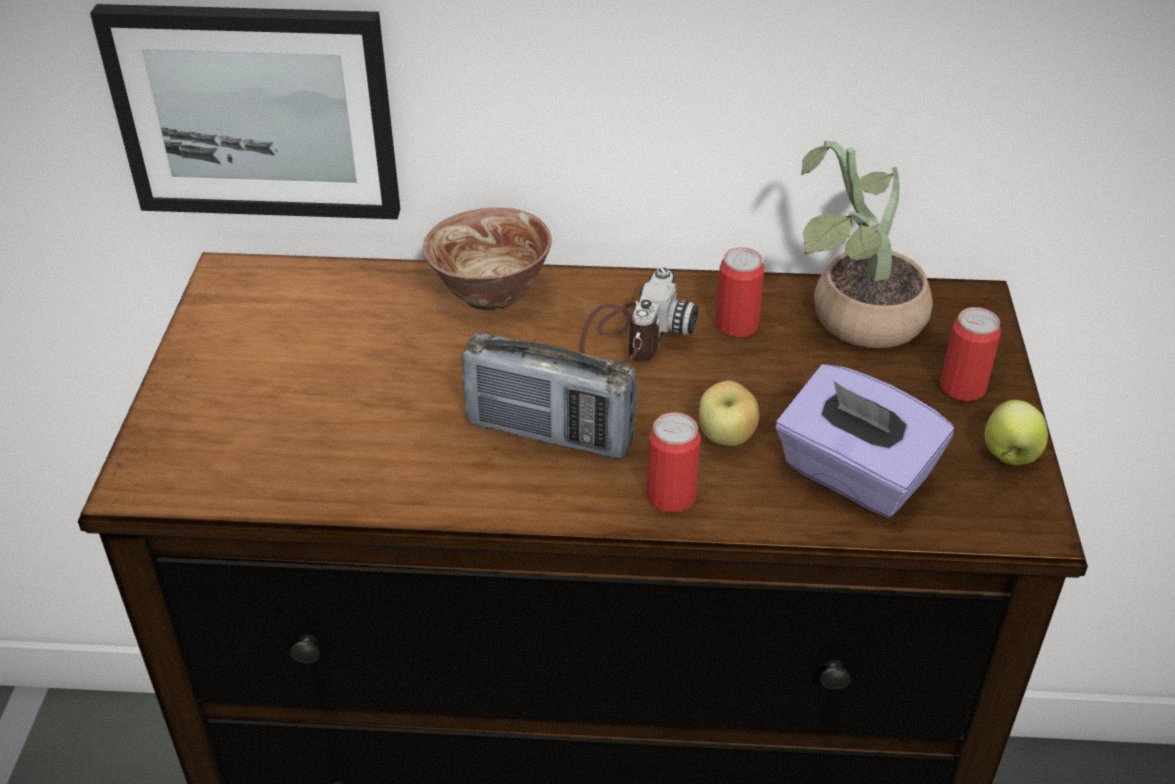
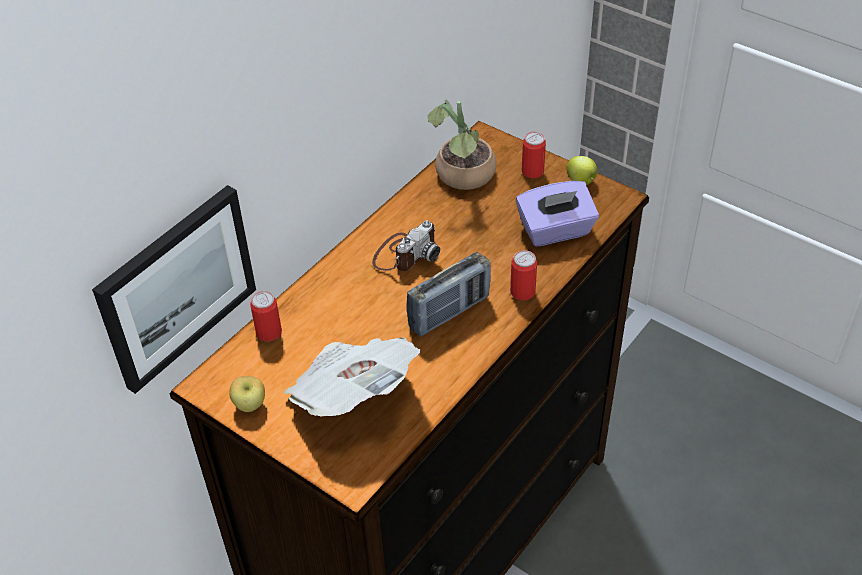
camera: 55 degrees left, 5 degrees up
bowl [423,207,552,310] -> none
camera [579,267,698,363] -> camera turned 75 degrees clockwise [372,221,440,271]
apple [699,380,759,447] -> apple moved to [230,376,265,412]
can [715,247,765,338] -> can moved to [250,291,282,342]
none -> newspaper [284,338,420,417]

